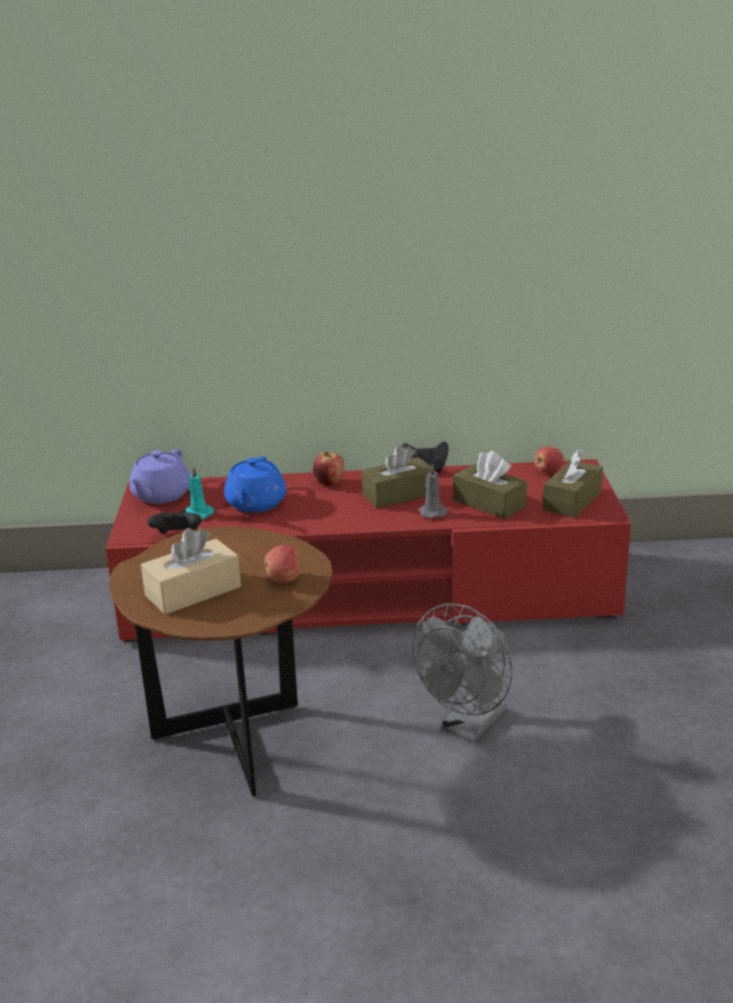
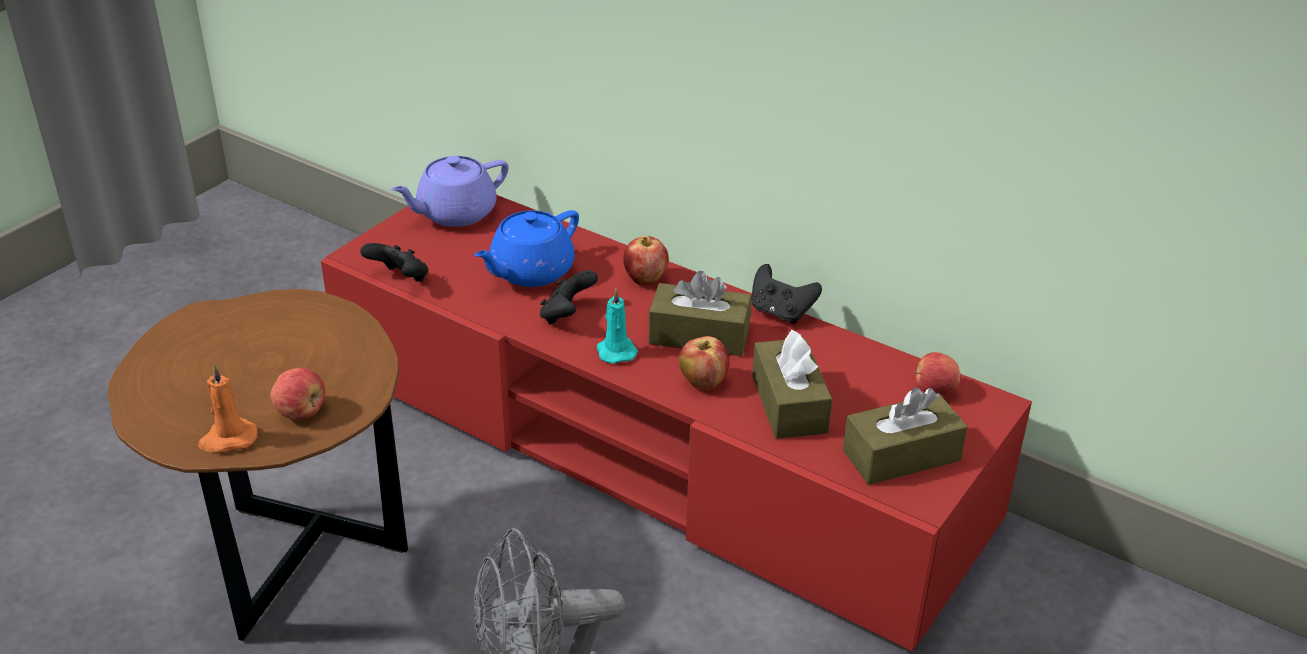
camera: 35 degrees right, 10 degrees up
beige tissue box [141,528,241,615] -> none
turquoise candle [185,466,214,519] -> turquoise candle moved to [597,288,638,364]
grey candle [419,464,448,519] -> apple [679,336,729,390]
none -> orange candle [198,364,258,453]
none -> black game controller [540,270,598,325]

